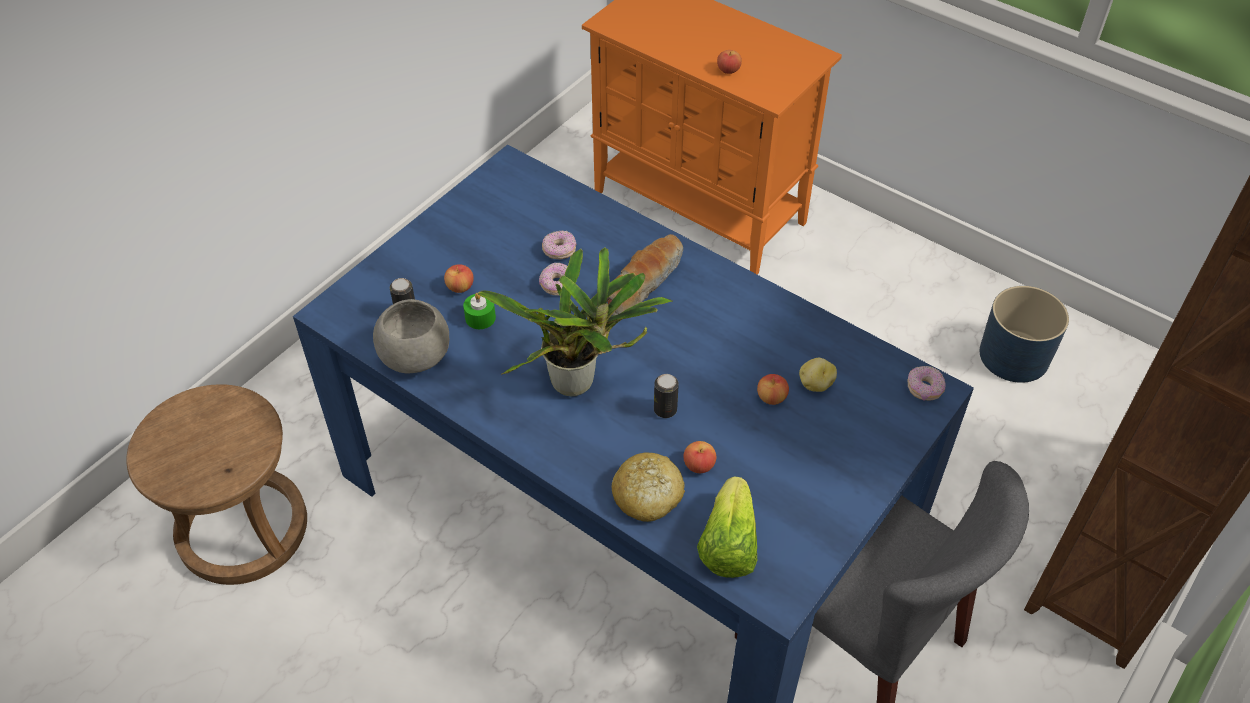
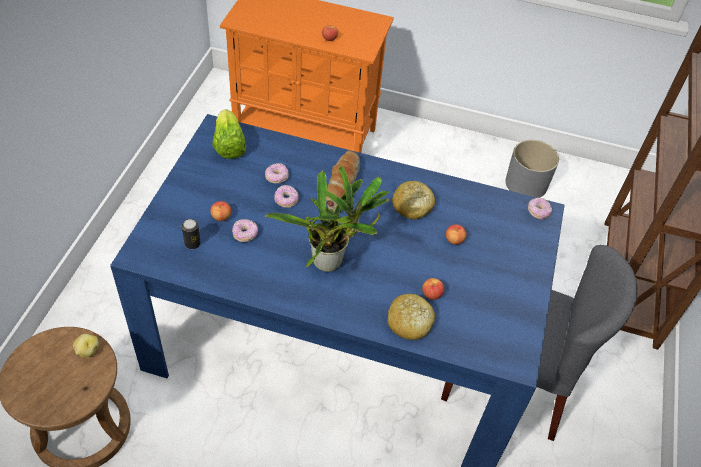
camera: 25 degrees left, 0 degrees up
grey bowl [373,299,449,373] -> none
green candle [463,293,496,329] -> donut [232,219,258,242]
can [654,374,679,418] -> none
lettuce [697,476,757,578] -> lettuce moved to [212,109,246,159]
potato [799,358,837,392] -> potato moved to [73,334,99,357]
blue planter [980,286,1069,383] -> grey planter [505,140,559,198]
none -> bread [392,181,436,220]

